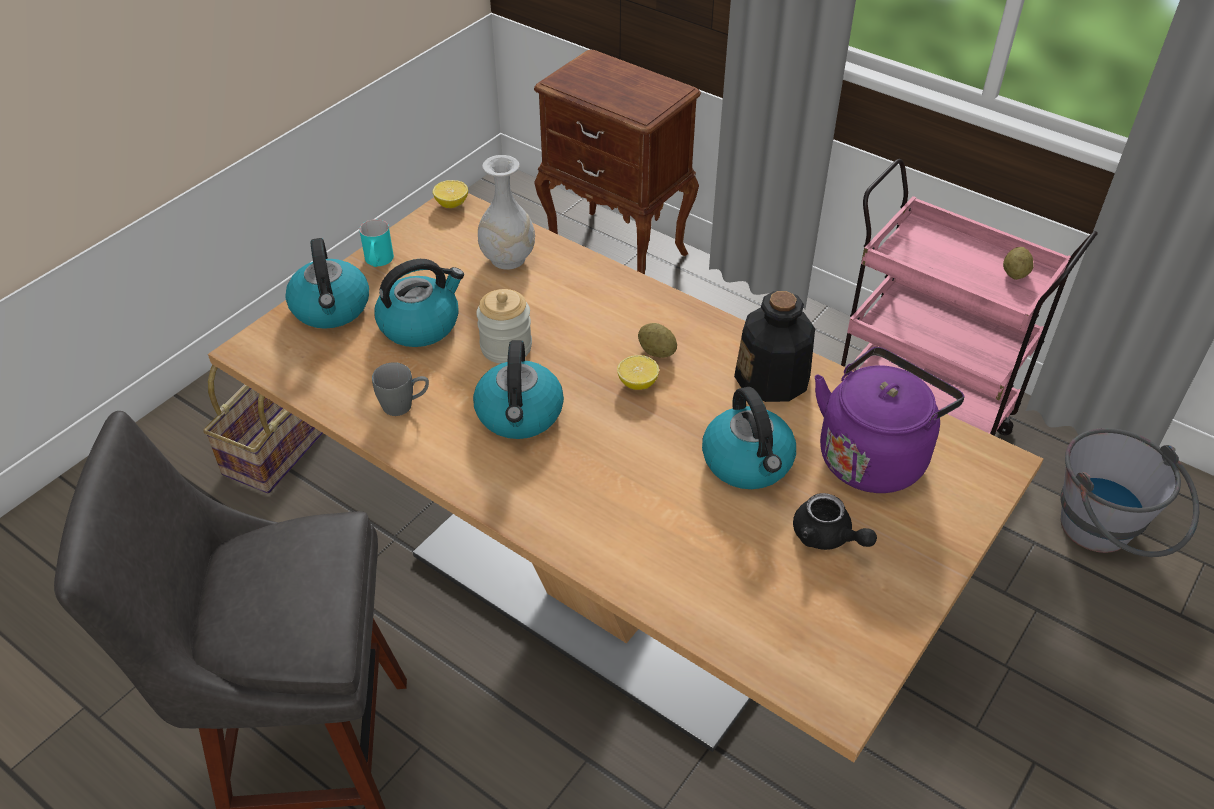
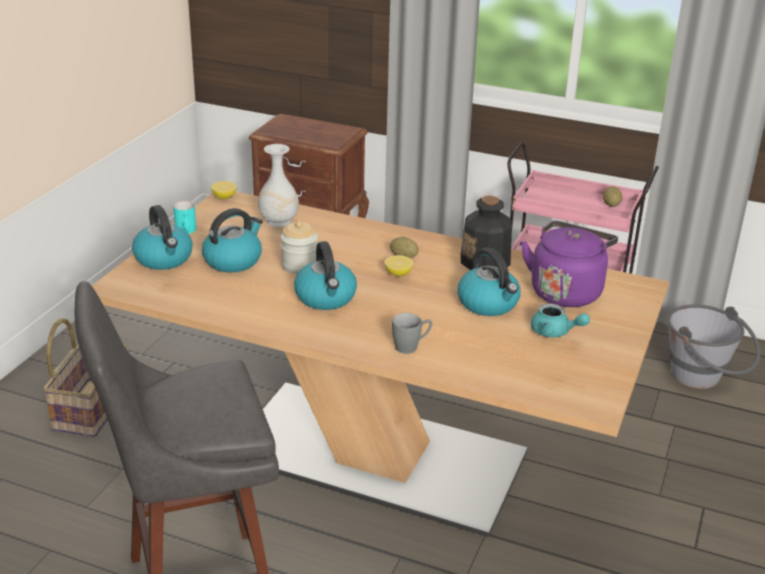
camera: 15 degrees left, 15 degrees down
grey mug [372,362,429,416] -> grey mug moved to [392,313,432,354]
black teapot [793,493,877,550] -> turquoise teapot [531,303,590,337]

